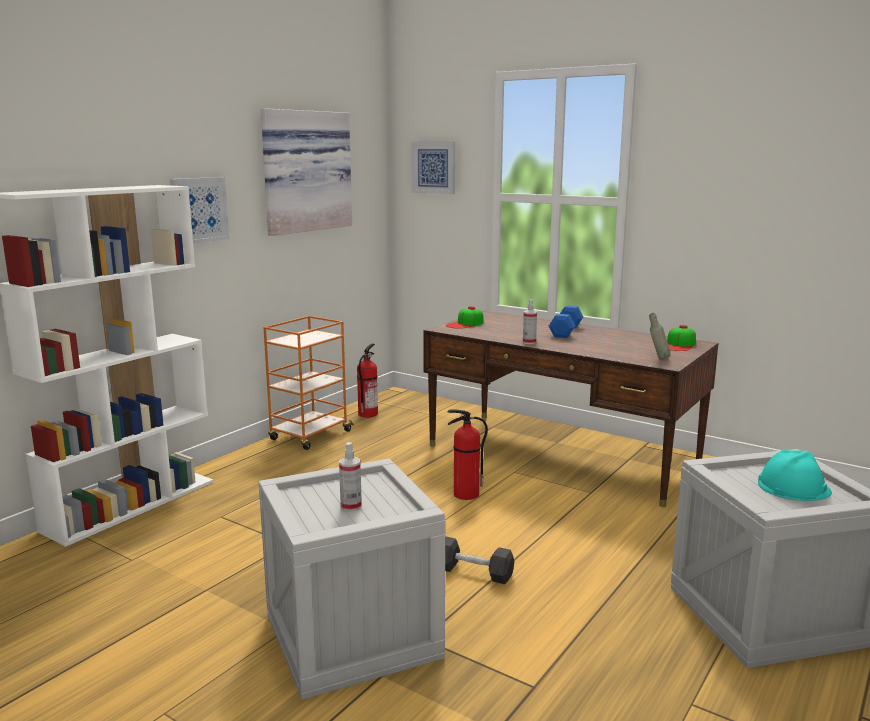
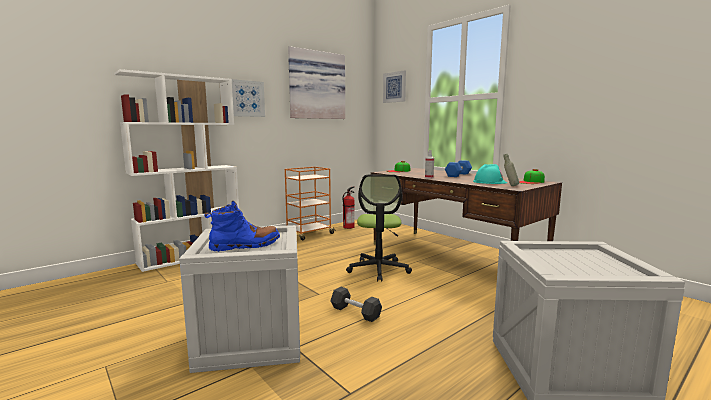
camera: 15 degrees right, 5 degrees down
spray bottle [339,442,362,512] -> blue boot [204,201,280,252]
fire extinguisher [447,409,488,500] -> office chair [346,174,412,282]
turquoise hard hat [758,450,832,501] -> turquoise hard hat moved to [473,164,507,184]

